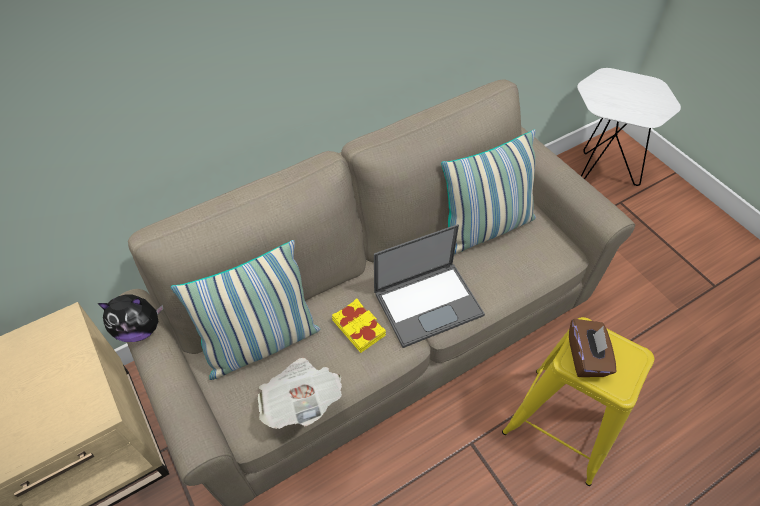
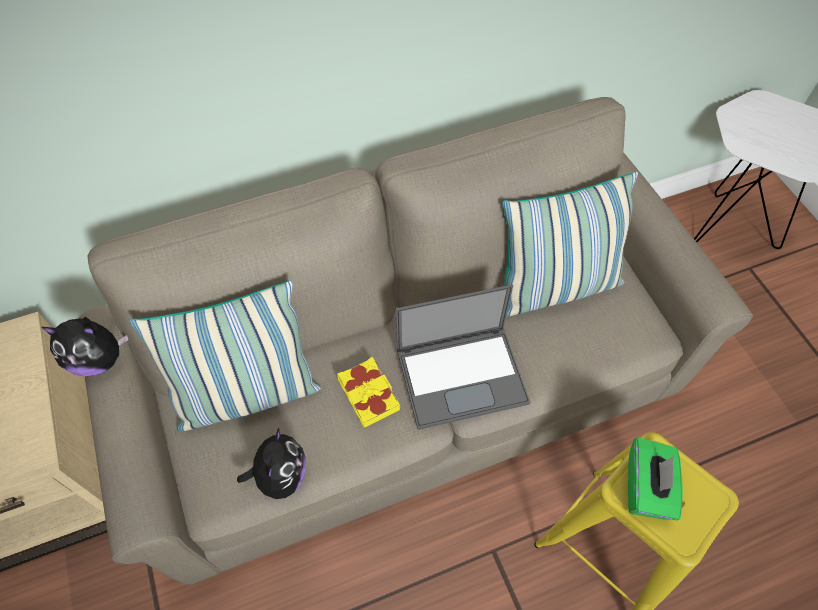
camera: 10 degrees right, 5 degrees up
newspaper [258,358,342,429] -> plush toy [237,428,306,499]
brown tissue box [569,319,616,377] -> green tissue box [628,437,682,520]

